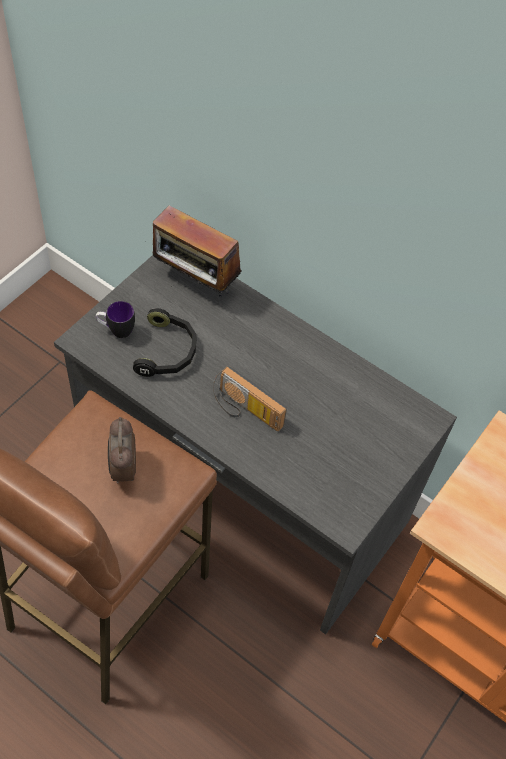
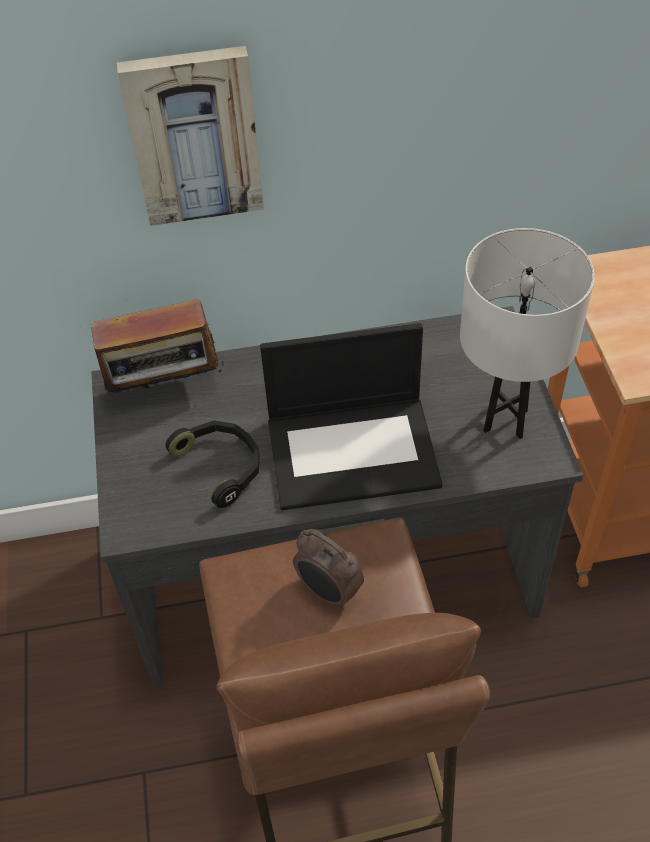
camera: 40 degrees left, 5 degrees down
mug [96,301,135,338] -> none
radio [213,366,287,431] -> laptop [260,323,442,510]
none -> picture [117,46,264,226]
none -> white table lamp [460,228,595,439]

